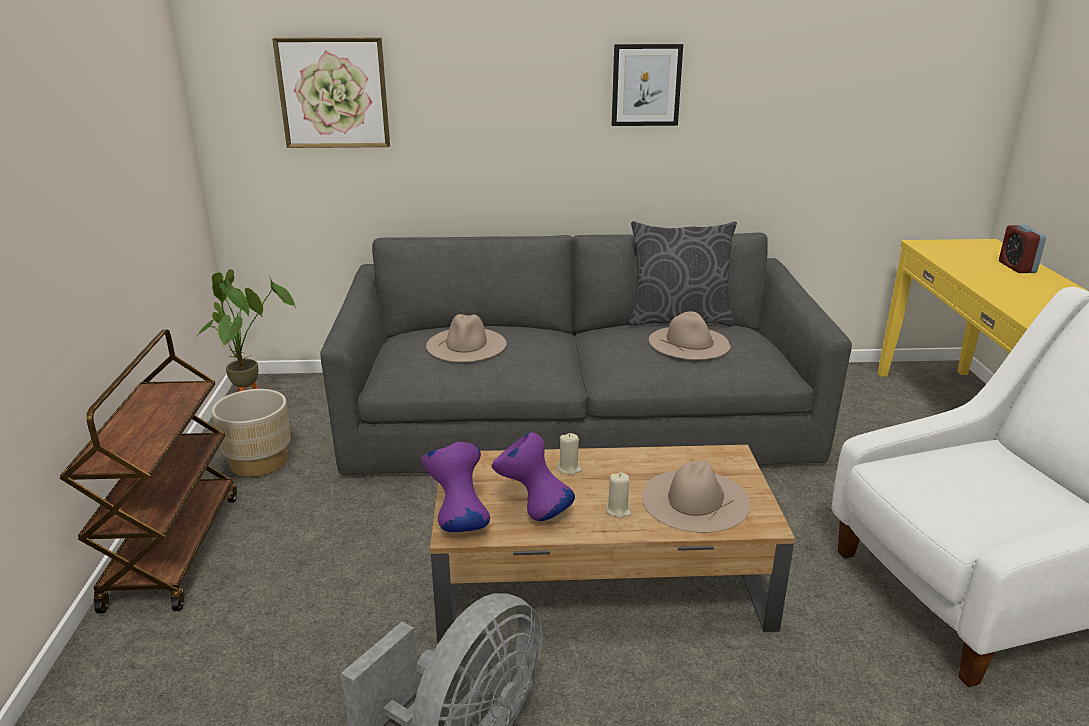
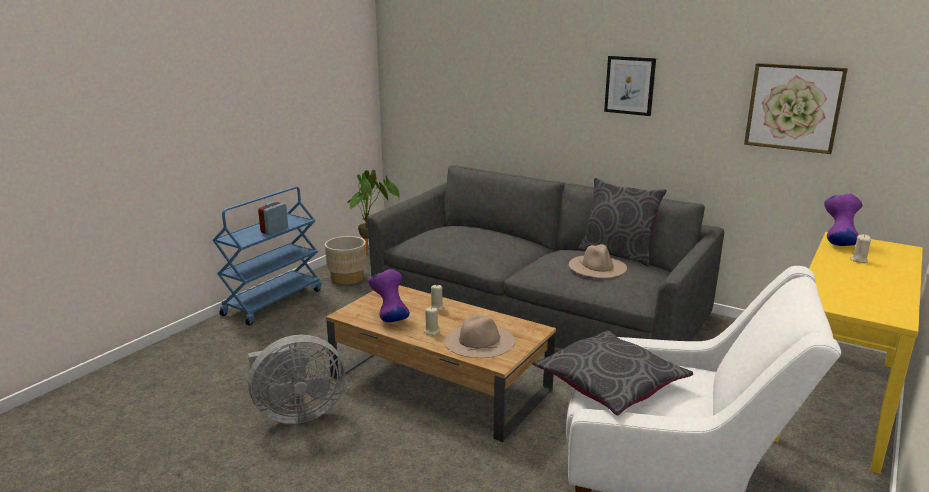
camera: 35 degrees right, 5 degrees down
brown cart [60,329,237,614] -> blue cart [213,187,321,325]
picture [272,37,390,148] -> picture moved to [744,63,848,154]
purple vase [421,442,490,532] -> purple vase moved to [824,194,862,246]
beige hat [426,314,507,362] -> none
alarm clock [999,225,1046,273] -> alarm clock moved to [258,202,288,235]
none -> grey pillow [532,330,693,416]
none -> beige candle [851,235,871,263]

